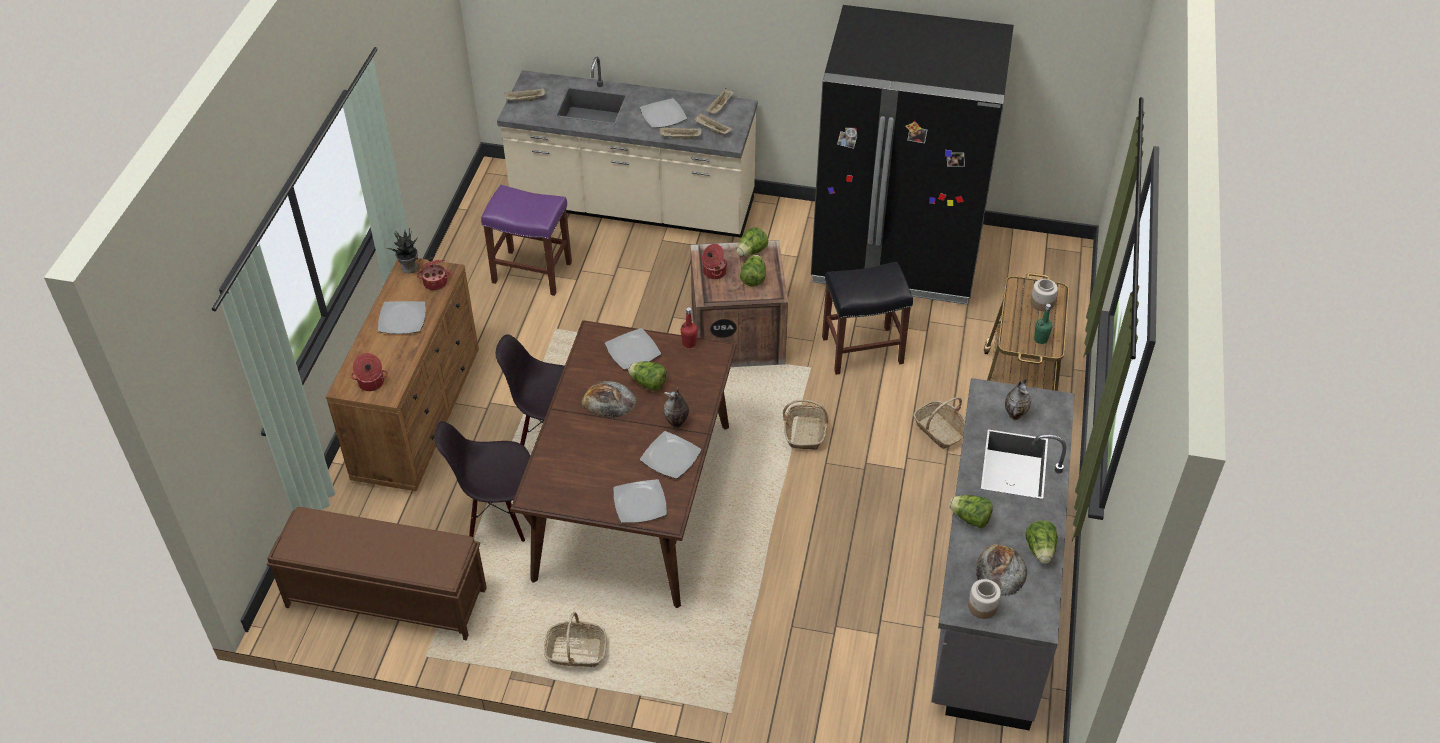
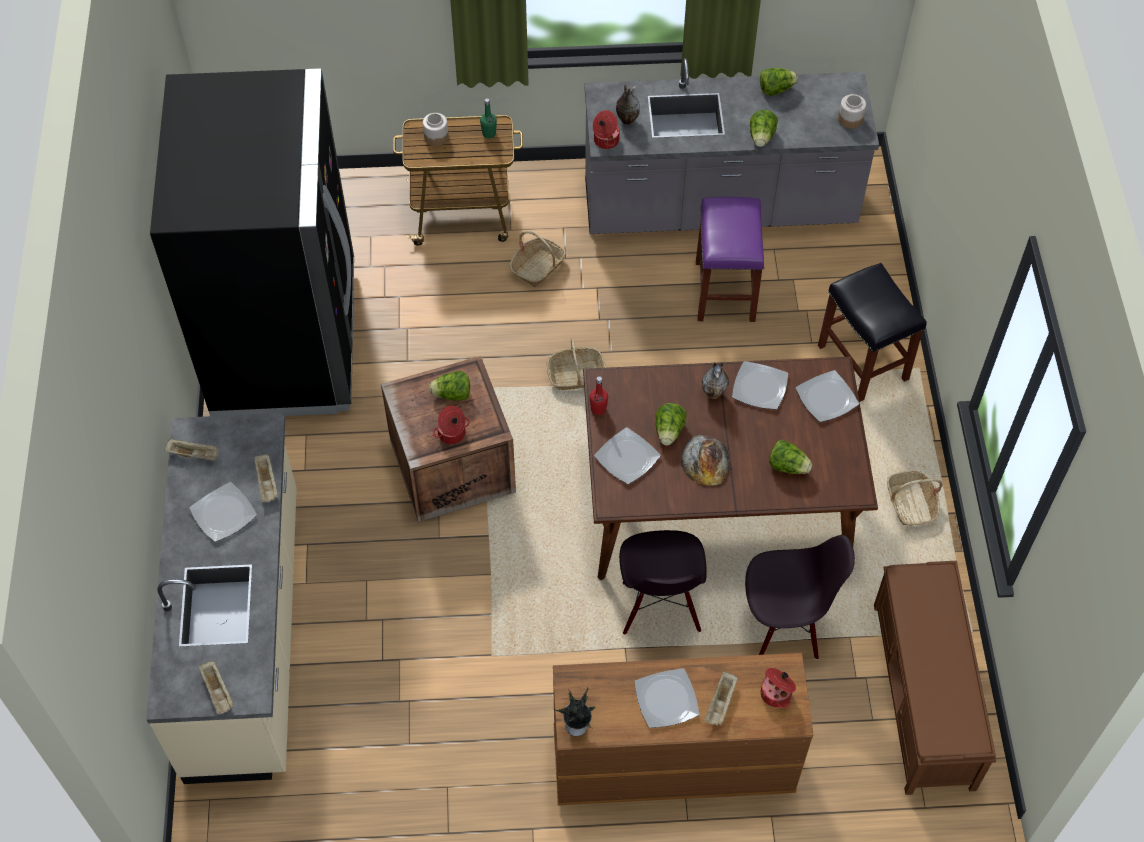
camera: 105 degrees left, 10 degrees up
cooking pot [417,257,451,290] -> cooking pot moved to [593,110,620,149]
black chair [434,421,530,542] -> black chair turned 75 degrees counterclockwise [745,535,855,660]
purple stool [481,185,572,296] -> purple stool moved to [696,197,764,322]
beige tray [694,113,732,134] -> beige tray moved to [704,671,738,725]
lettuce [736,227,768,257] -> lettuce moved to [769,440,812,474]
black stool [822,261,913,375] -> black stool moved to [818,263,927,402]
bread [976,545,1027,596] -> none

